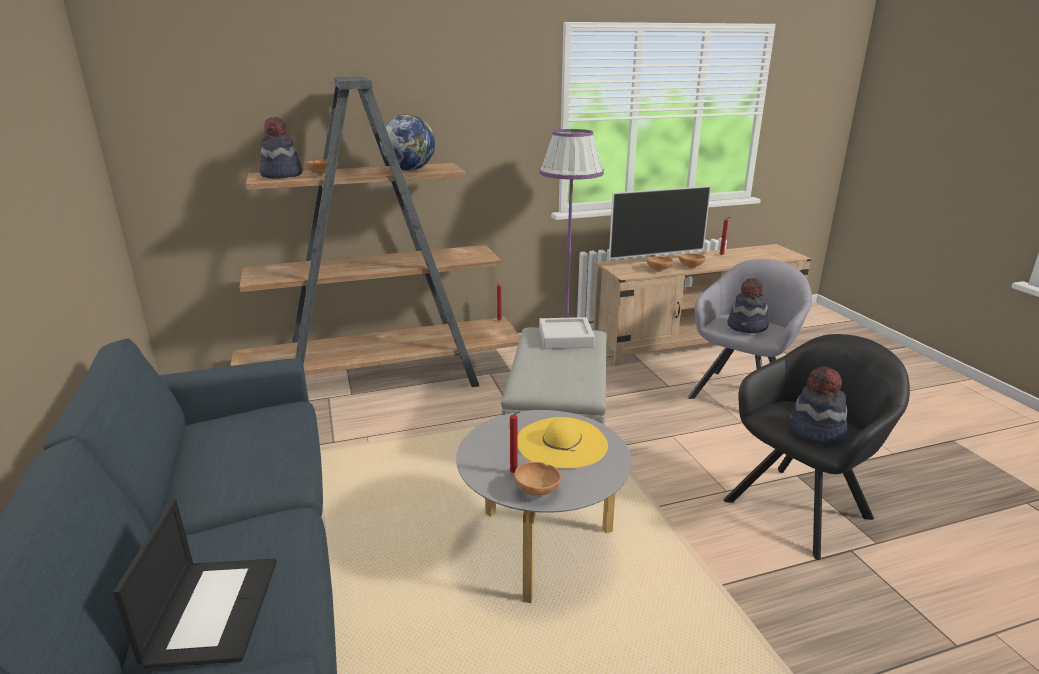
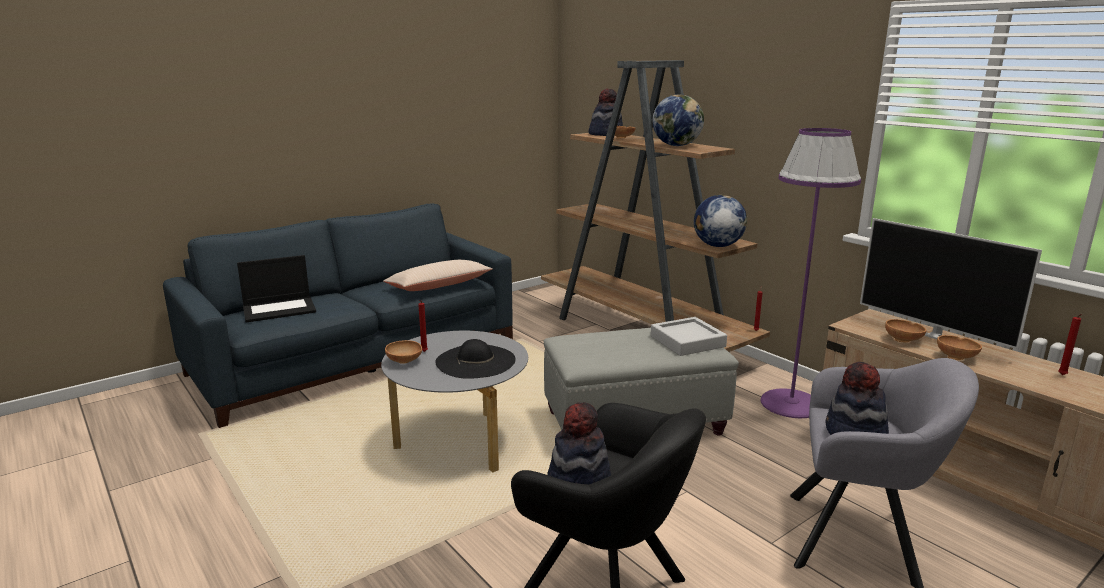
camera: 70 degrees right, 5 degrees down
yellow hat [518,417,608,468] -> black hat [435,339,516,379]
none -> beige pillow [383,260,493,291]
none -> globe [694,195,748,247]

